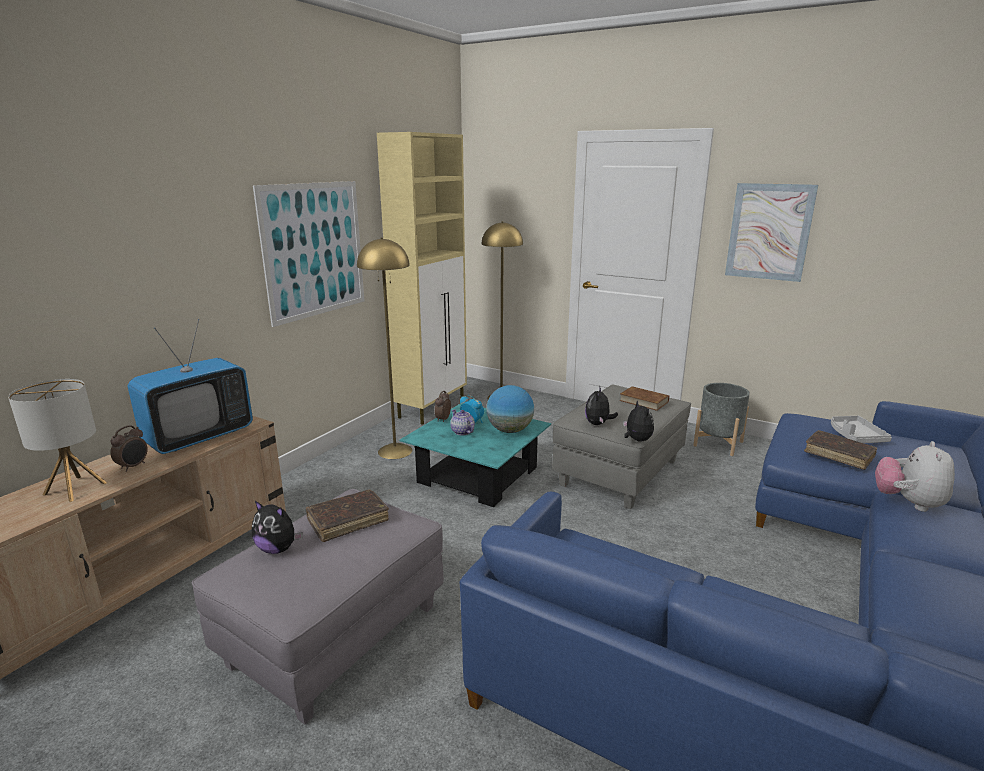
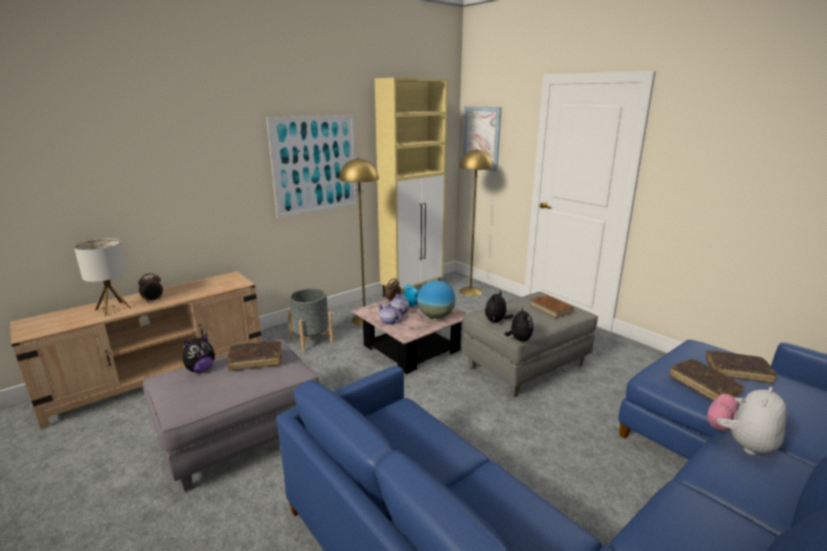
camera: 20 degrees right, 0 degrees up
television [128,319,253,454] -> none
plush toy [252,501,303,554] -> plush toy turned 90 degrees counterclockwise [183,333,215,372]
turquoise coffee table [399,403,551,507] -> pink coffee table [351,294,468,374]
grey planter [693,383,750,456] -> grey planter moved to [287,288,333,352]
picture [725,183,818,282] -> picture moved to [463,106,502,172]
grey tray [831,416,892,443] -> brown book [705,350,777,383]
none -> teapot [378,304,402,325]

